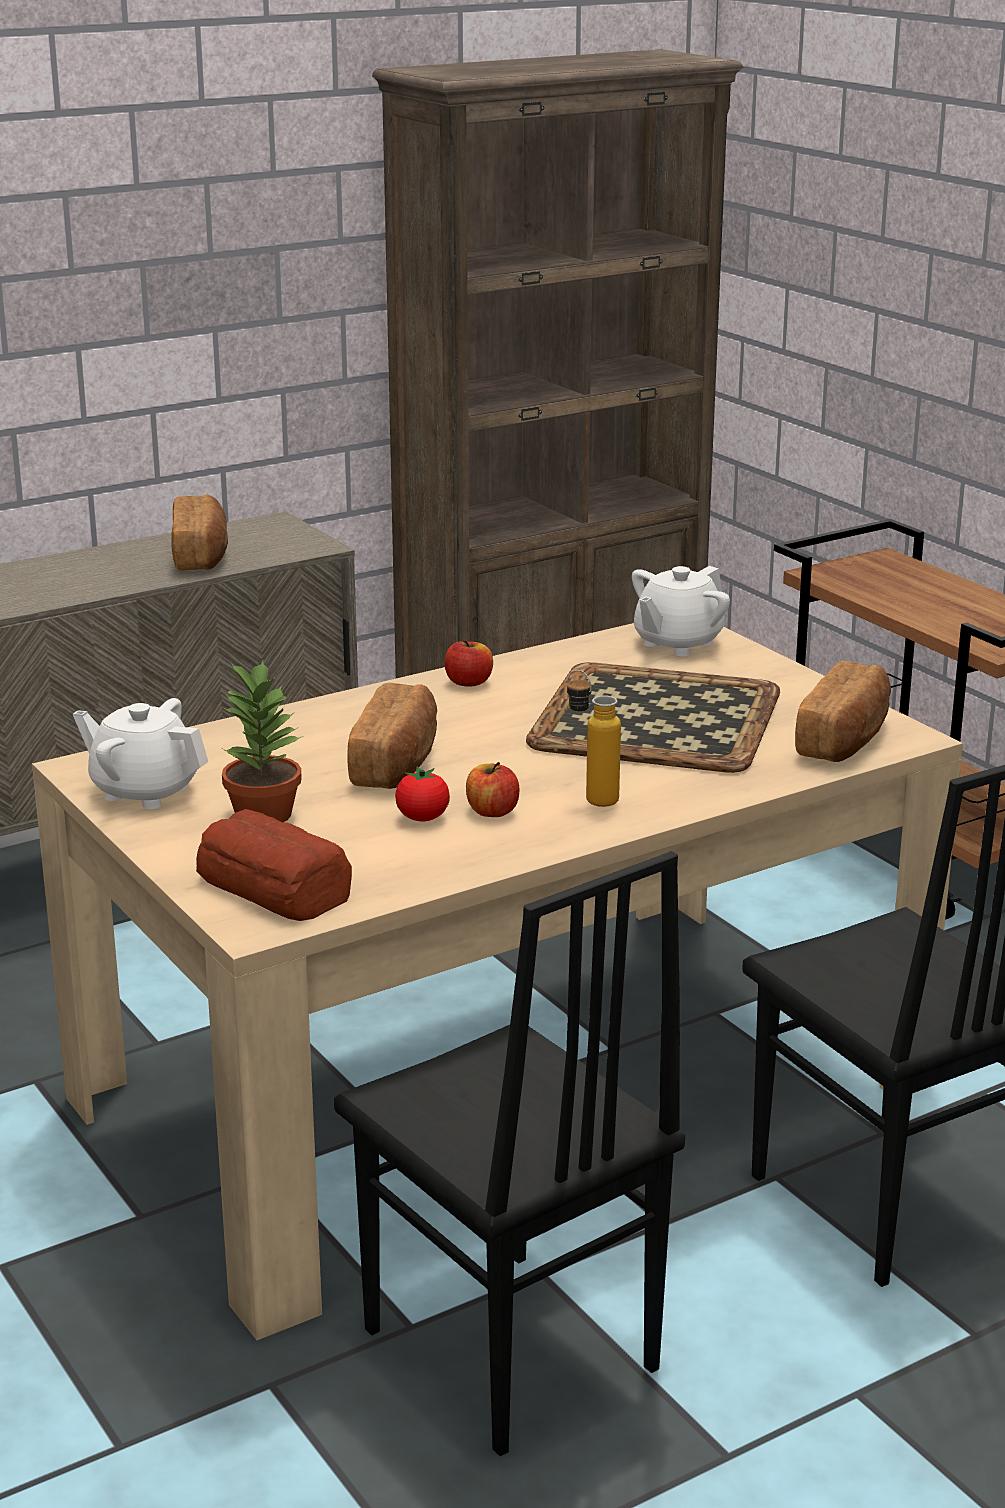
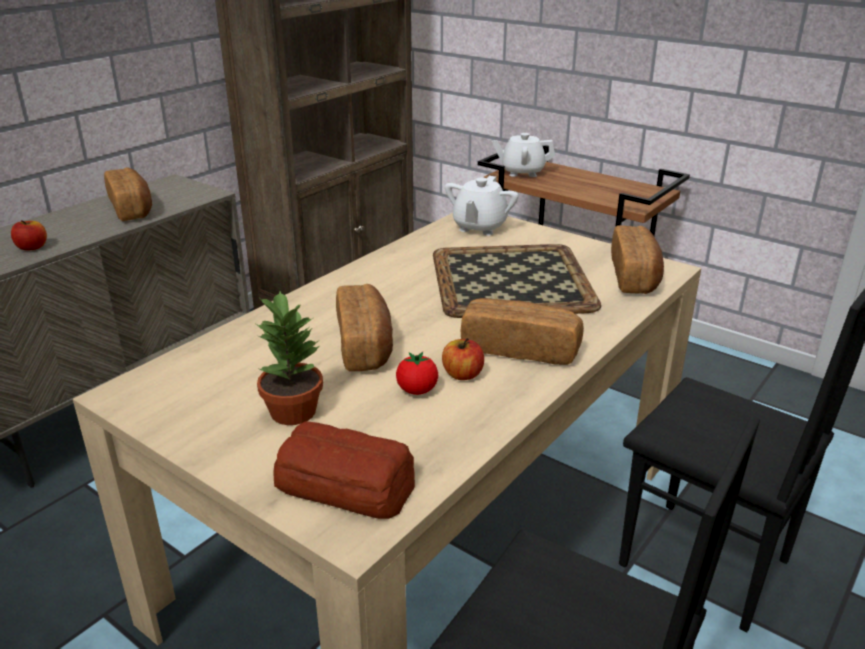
camera: 20 degrees left, 5 degrees up
white teapot [73,698,208,809] -> white teapot moved to [492,133,555,177]
apple [444,640,493,687] -> apple moved to [11,220,47,250]
bottle [567,670,621,807] -> bread [461,298,584,365]

